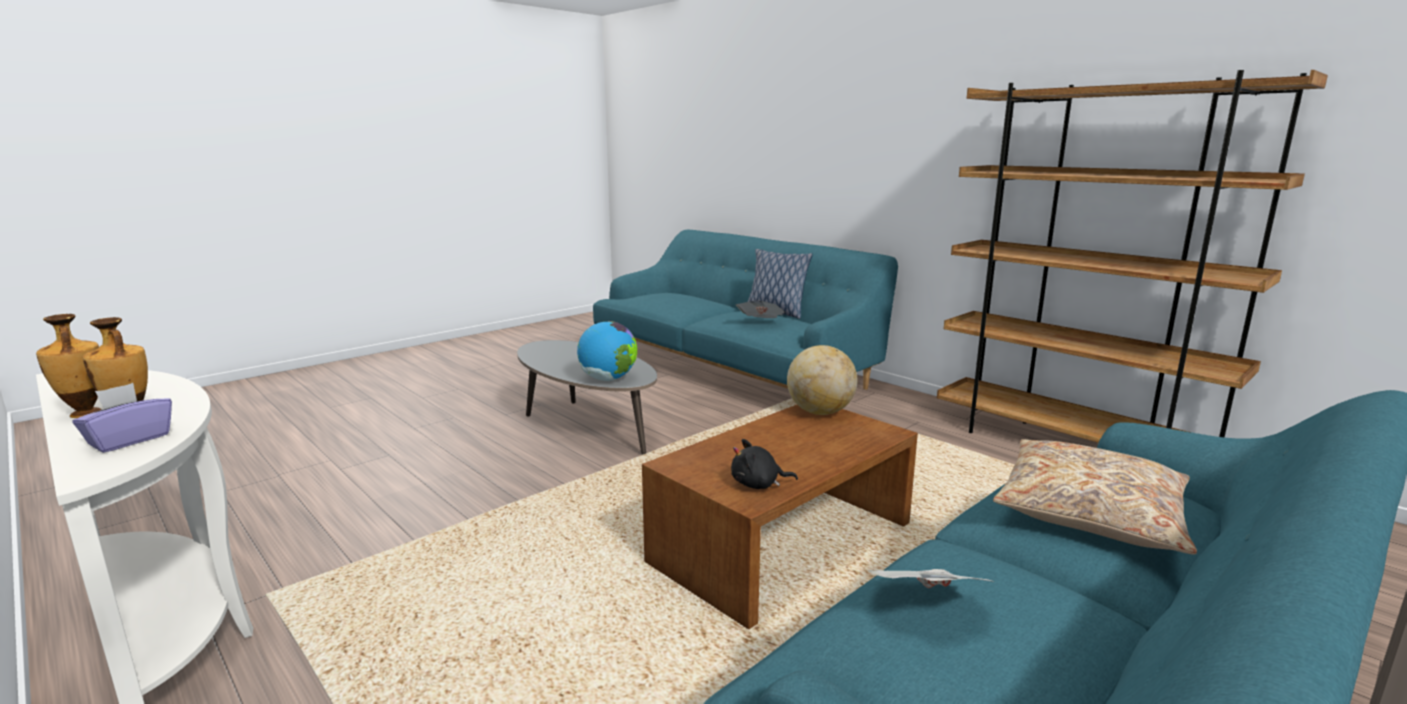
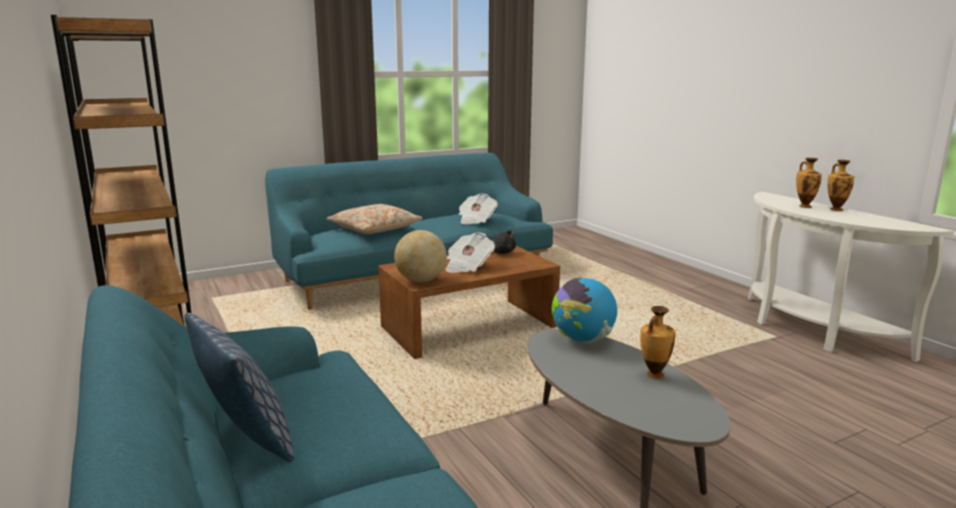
camera: 165 degrees left, 0 degrees up
purple tissue box [72,383,172,453] -> none
newspaper [735,301,785,318] -> newspaper moved to [445,232,495,273]
none -> vase [640,306,675,380]

